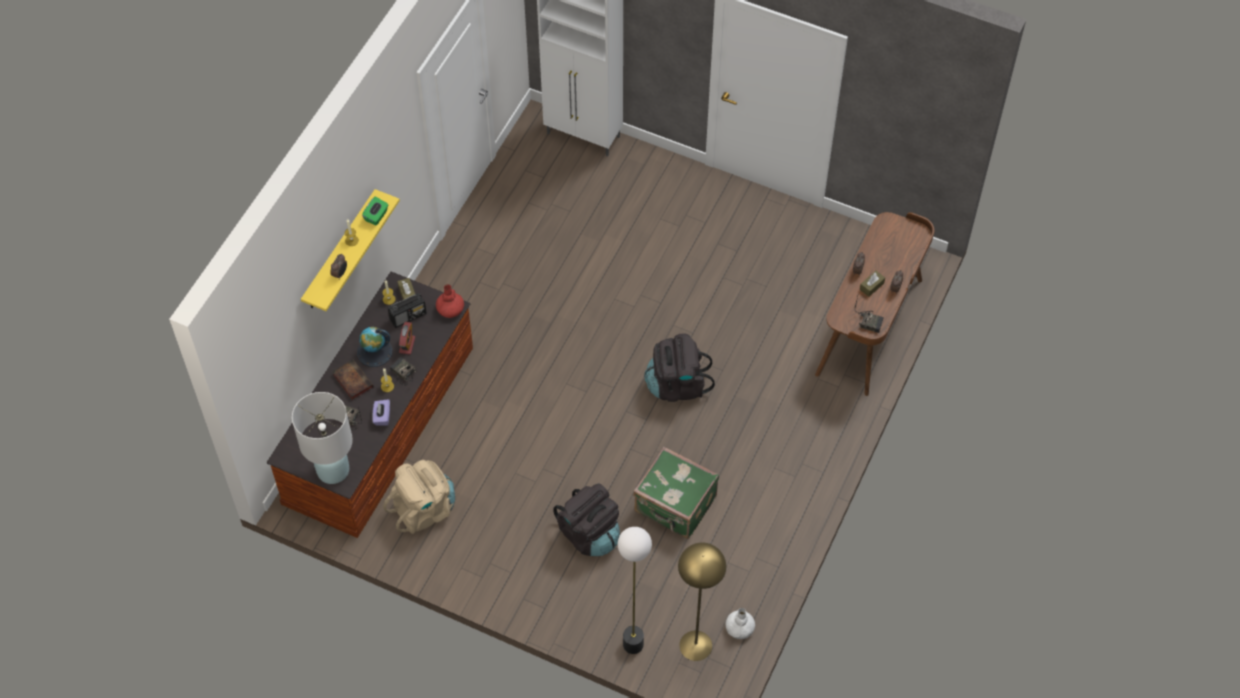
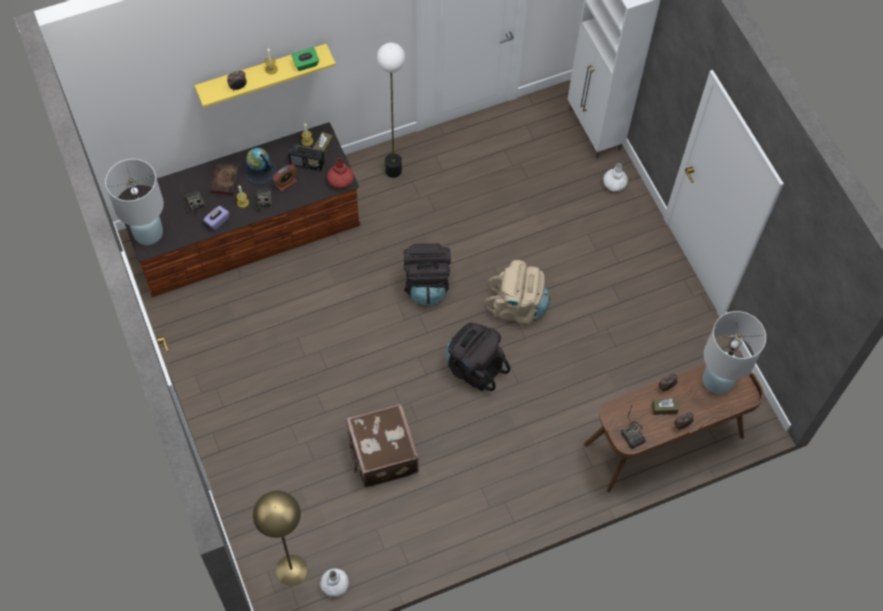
camera: 40 degrees right, 5 degrees up
beige backpack [383,460,455,534] -> beige backpack moved to [484,260,550,324]
black backpack [553,483,620,556] -> black backpack moved to [404,243,451,305]
floor lamp [618,527,652,654] -> floor lamp moved to [377,42,406,178]
green suitcase [633,447,719,539] -> brown suitcase [346,404,419,488]
none -> white vase [603,163,628,192]
none -> white table lamp [703,311,766,394]

